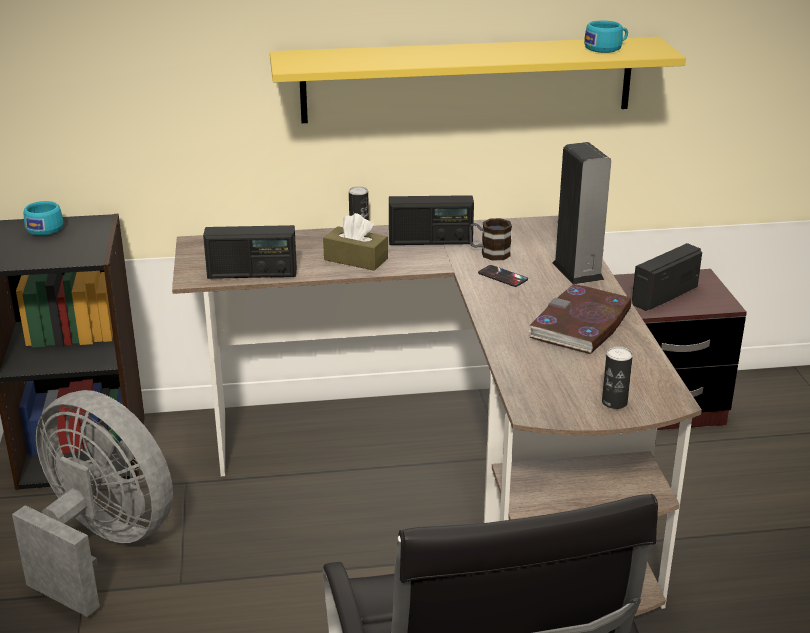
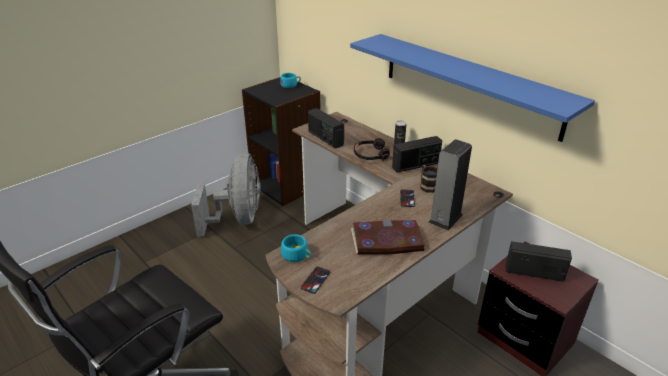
camera: 55 degrees right, 5 degrees up
yellow shelf [270,37,686,123] -> blue shelf [350,34,595,142]
brown tissue box [323,213,388,271] -> black headphones [354,138,390,160]
radio [389,195,474,245] -> radio turned 75 degrees counterclockwise [392,136,442,173]
turquoise cup [584,20,628,53] -> turquoise cup moved to [281,234,312,262]
can [602,347,633,409] -> phone [301,267,331,294]

